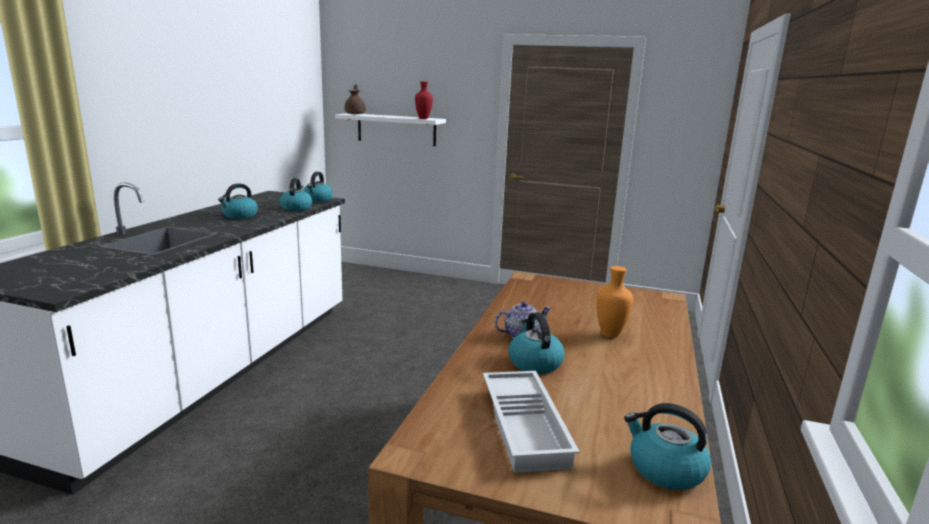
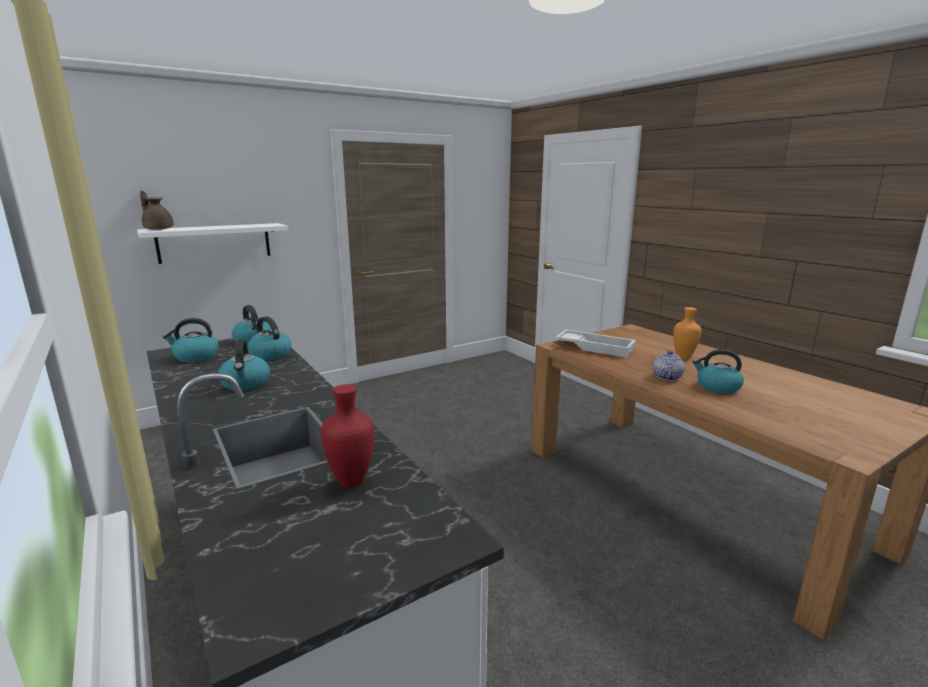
camera: 50 degrees left, 0 degrees up
red vase [415,81,433,119] -> red vase moved to [321,384,374,488]
white tray [483,371,580,473] -> white tray moved to [556,330,636,357]
kettle [624,403,711,490] -> kettle moved to [163,318,219,362]

